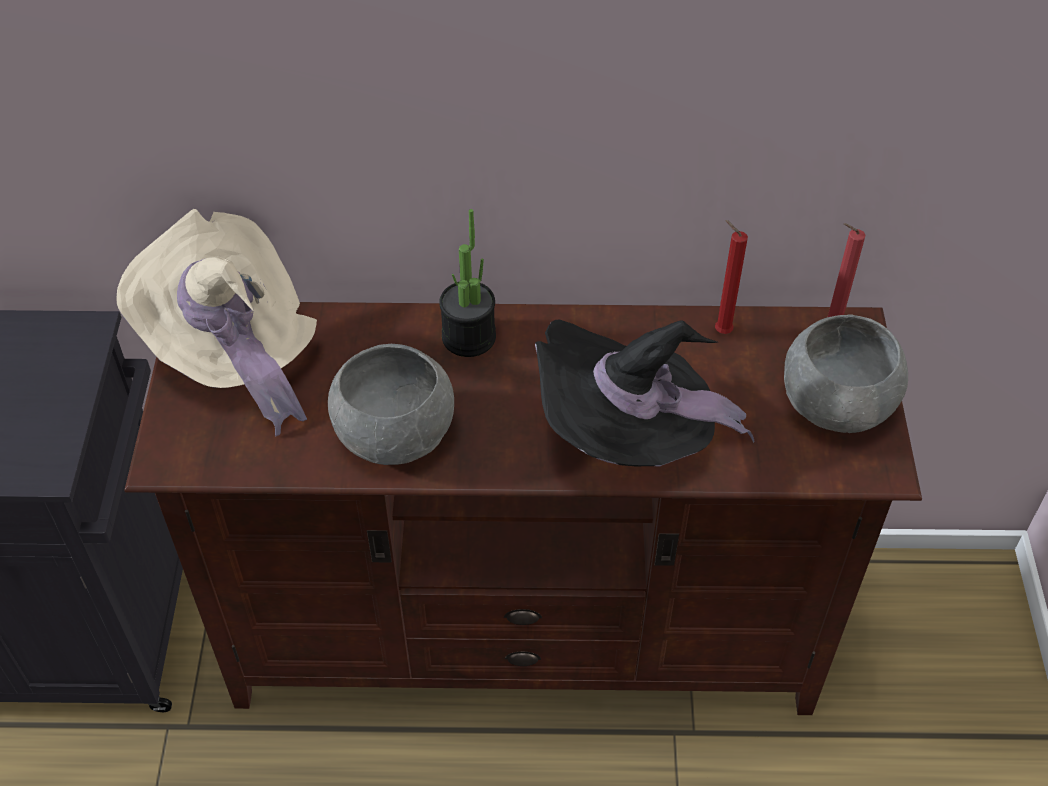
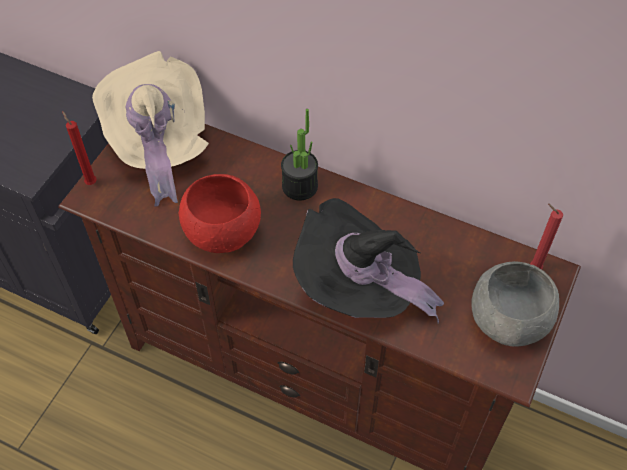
camera: 25 degrees right, 5 degrees up
grey bowl [328,344,454,465] -> red bowl [179,174,261,253]
red candle [715,220,748,334] -> red candle moved to [62,111,97,185]

